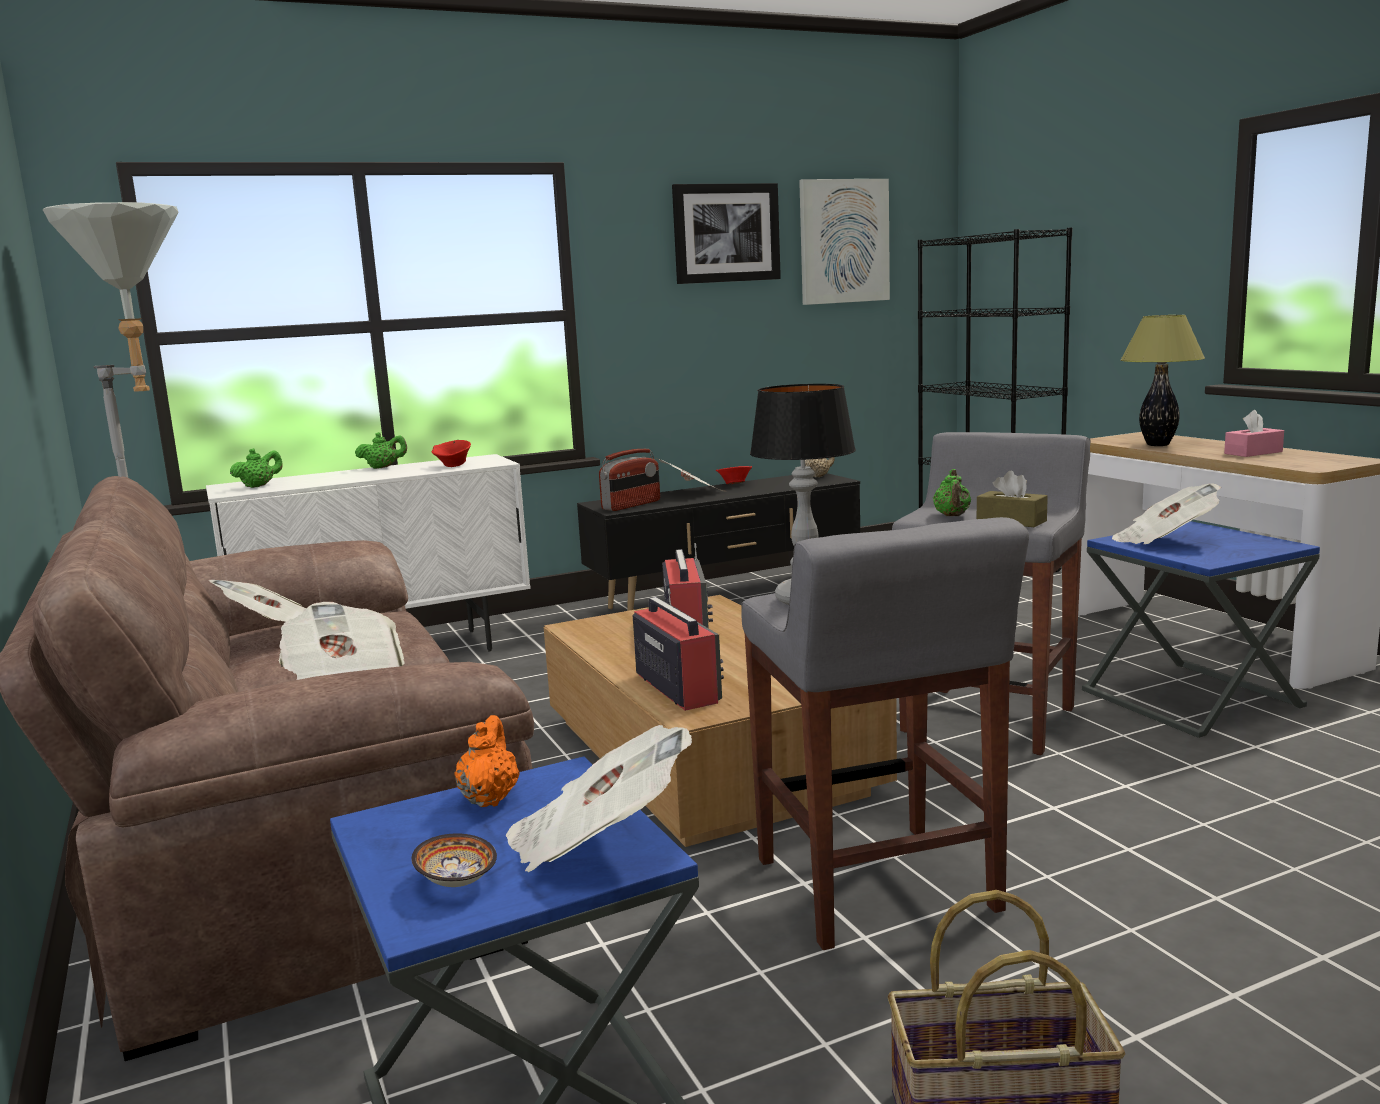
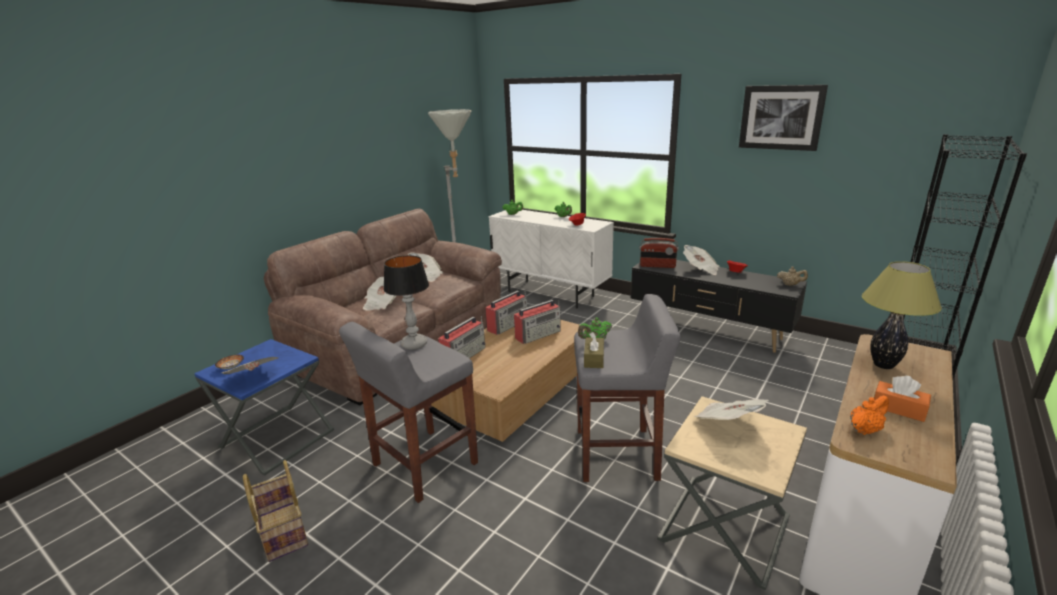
camera: 60 degrees right, 10 degrees up
orange teapot [454,715,520,807] -> orange teapot moved to [850,395,889,435]
picture [799,179,890,305] -> none
blue side table [1082,521,1320,738] -> beige side table [657,396,807,590]
pink tissue box [1224,410,1284,457] -> orange tissue box [874,376,931,422]
none -> radio [485,290,527,335]

